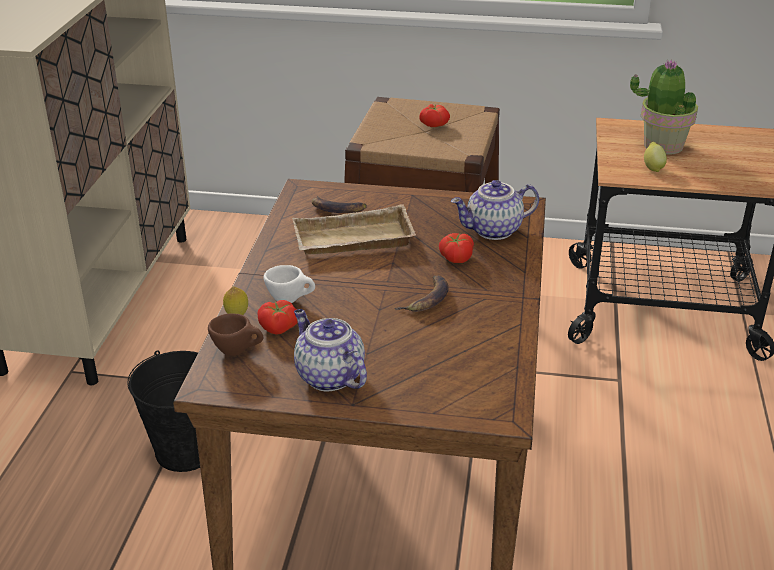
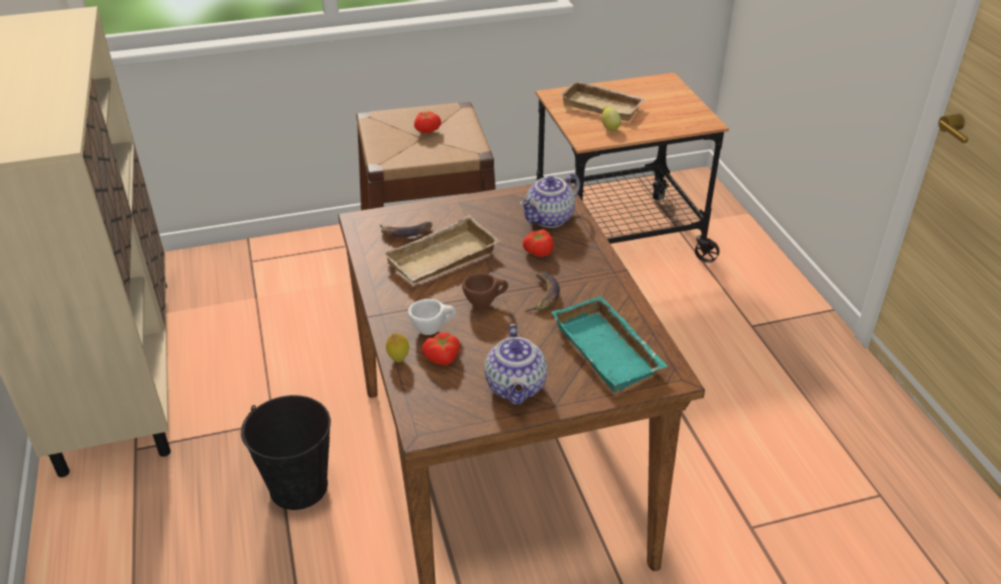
camera: 25 degrees left, 5 degrees up
brown cup [208,314,263,356] -> brown cup moved to [462,273,508,308]
teapot [294,309,367,391] -> teapot turned 120 degrees counterclockwise [484,324,547,405]
potted plant [630,59,698,155] -> beige tray [560,80,645,121]
none -> turquoise tray [551,296,668,393]

